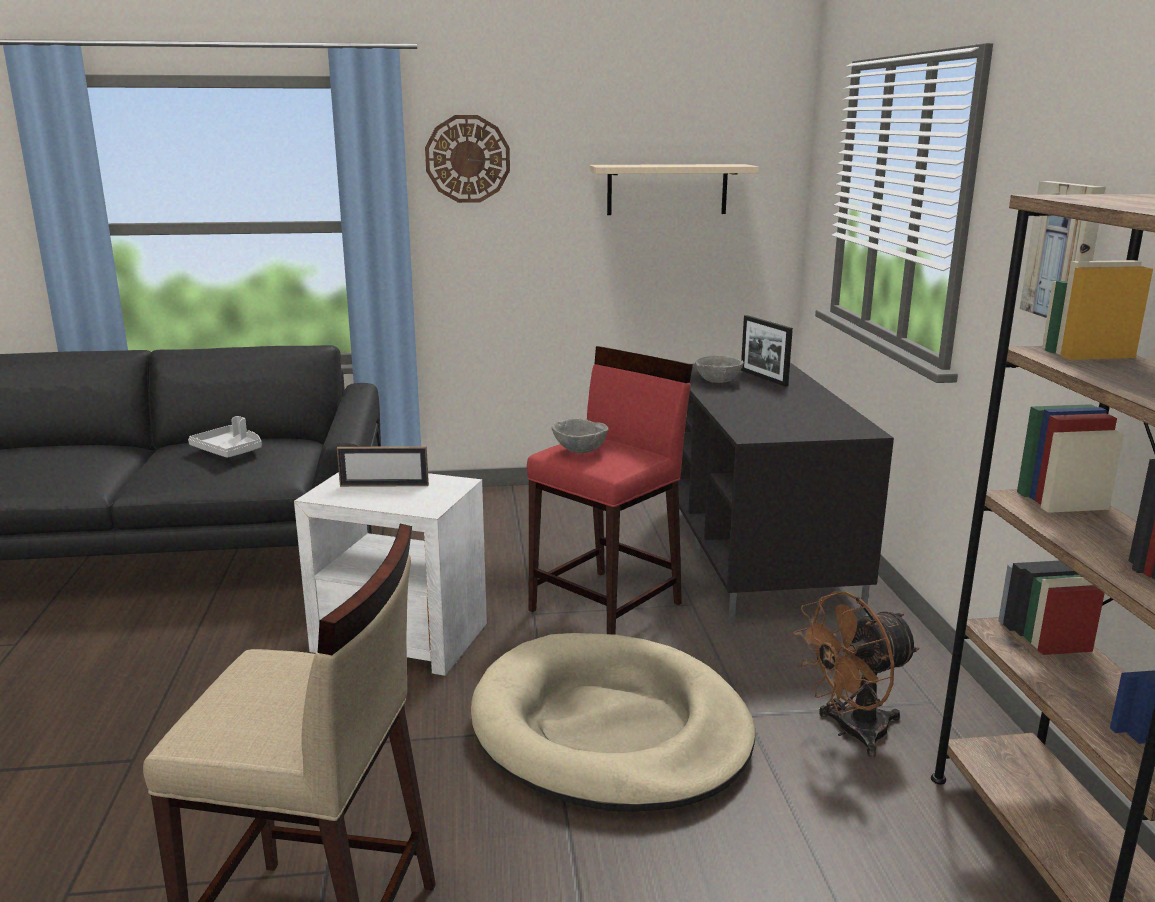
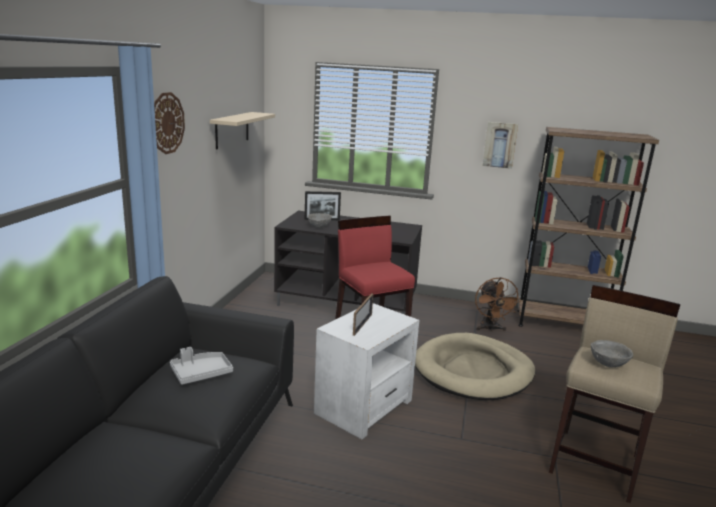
camera: 70 degrees left, 0 degrees up
grey bowl [551,419,609,453] -> grey bowl moved to [591,340,633,368]

